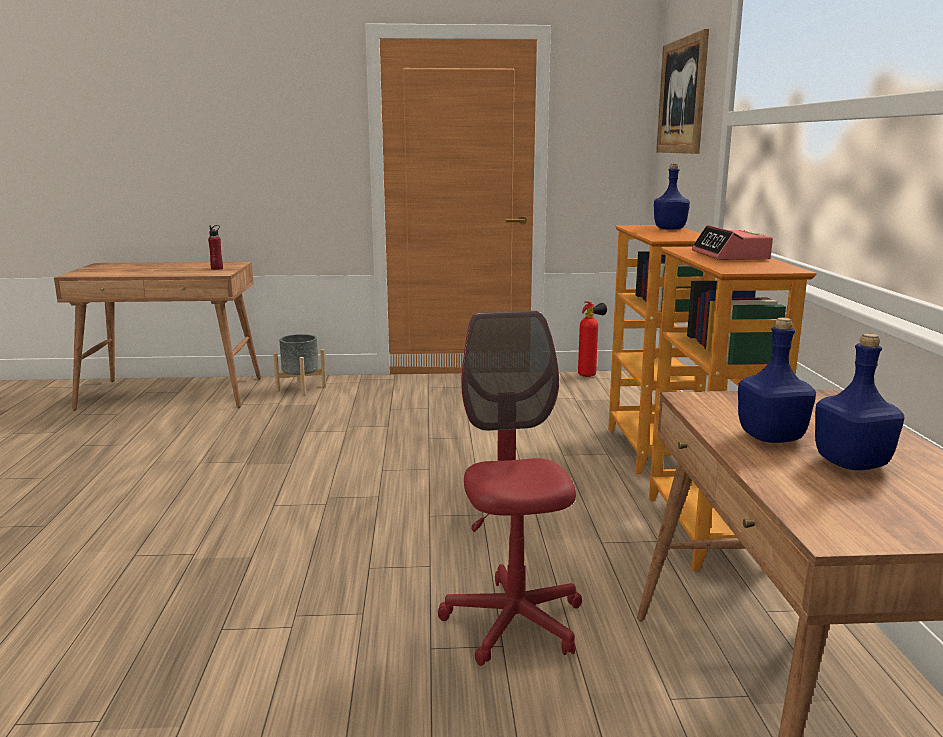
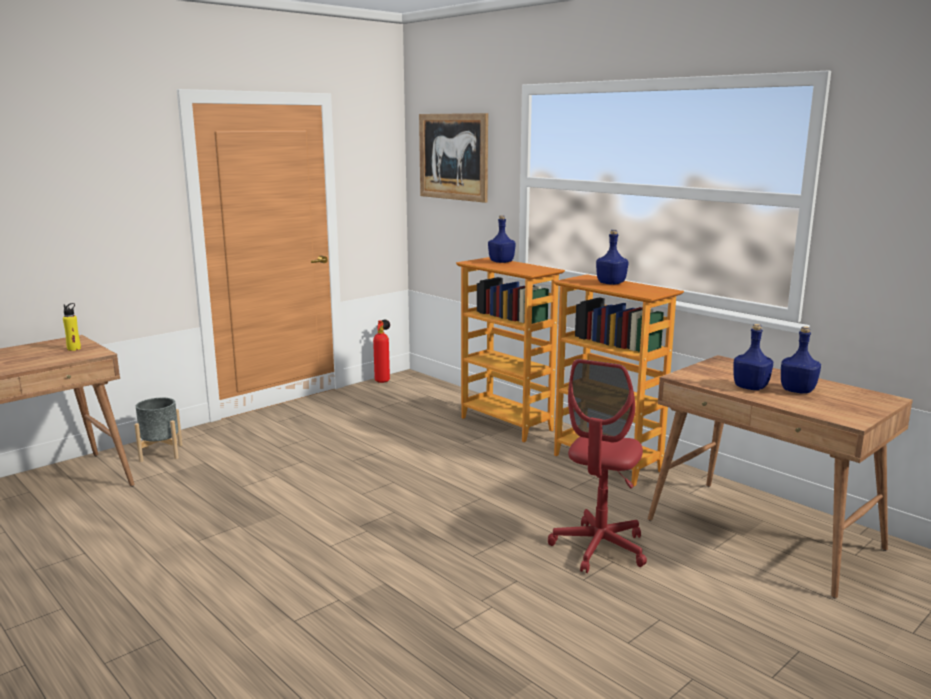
camera: 40 degrees left, 0 degrees up
red bottle [208,225,223,270] -> yellow bottle [63,303,81,351]
red office chair [438,311,582,666] -> red office chair turned 105 degrees counterclockwise [548,359,647,573]
alarm clock [692,225,773,260] -> blue bottle [596,230,629,285]

